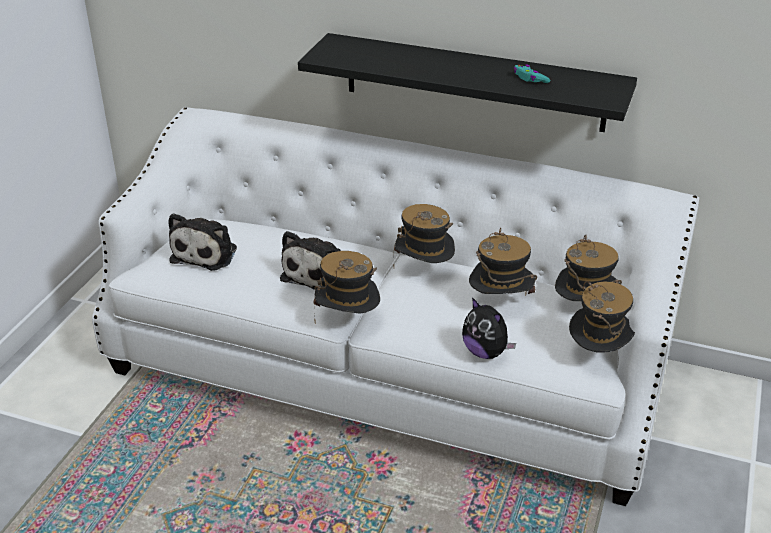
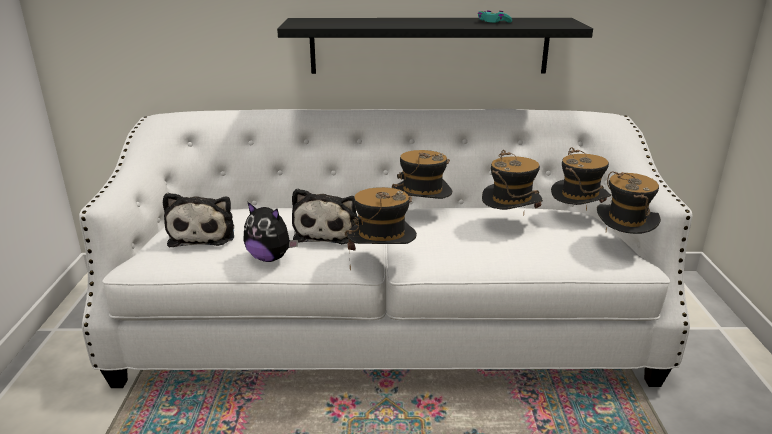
camera: 20 degrees left, 10 degrees down
plush toy [462,297,516,359] -> plush toy moved to [244,202,298,262]

